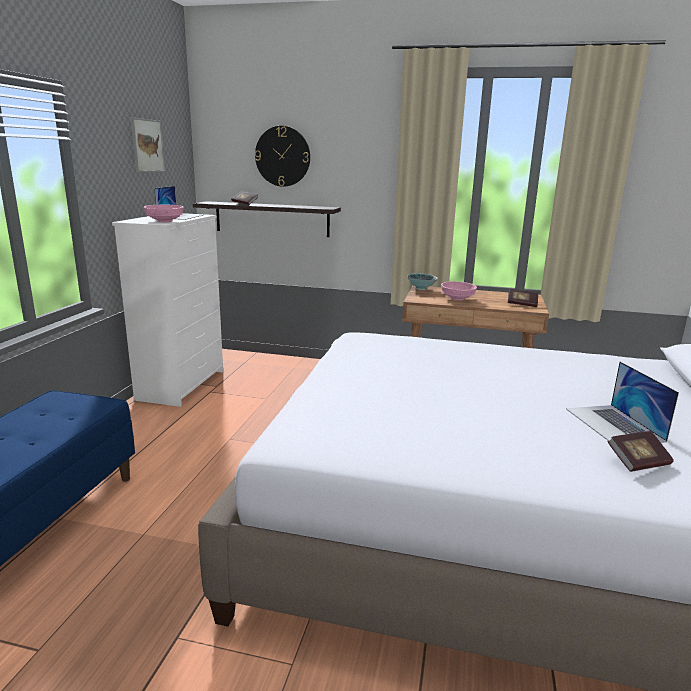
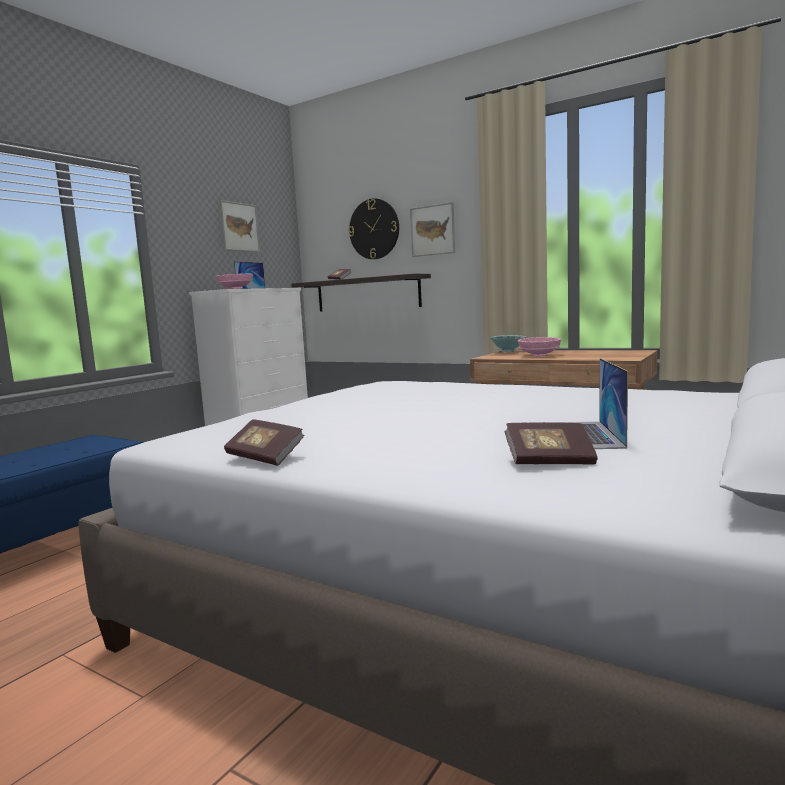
camera: 20 degrees right, 10 degrees down
book [508,289,538,307] -> book moved to [224,419,304,466]
none -> picture [410,202,455,257]

